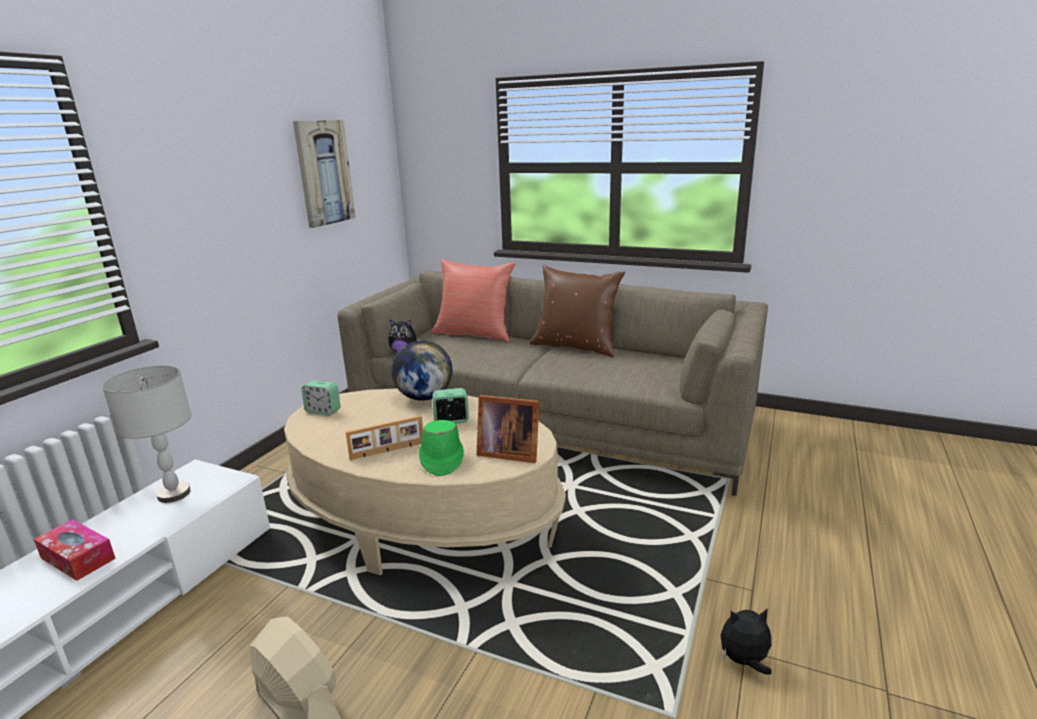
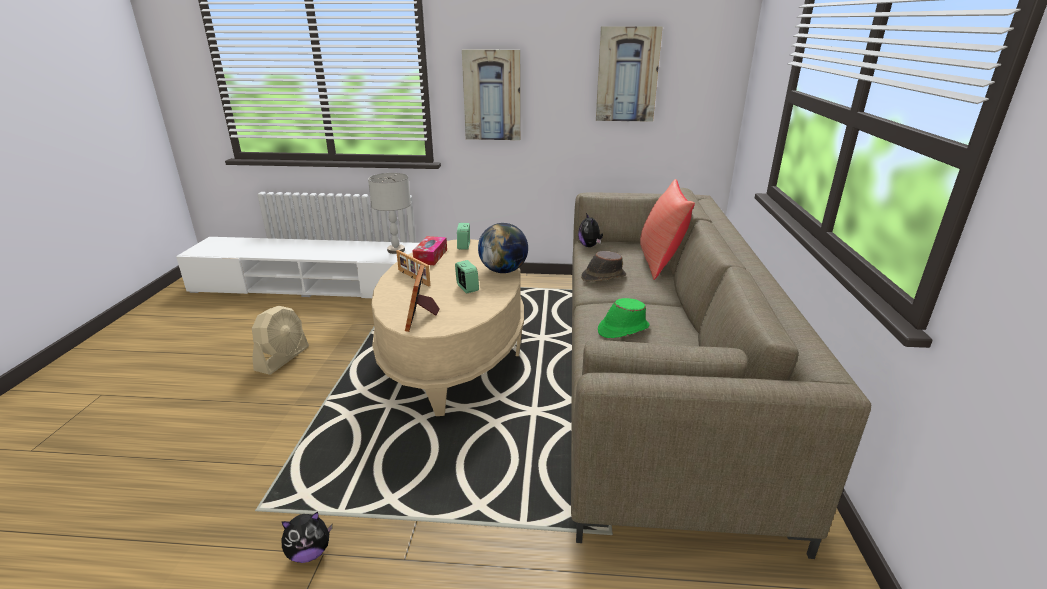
camera: 70 degrees right, 5 degrees up
tissue box [34,520,116,581] -> tissue box moved to [412,236,447,265]
green hat [419,420,464,476] -> green hat moved to [598,298,650,338]
brown pillow [529,265,625,357] -> none
plush toy [720,608,772,674] -> plush toy turned 90 degrees clockwise [281,512,332,563]
none -> picture [462,49,521,140]
none -> brown hat [581,251,626,282]

